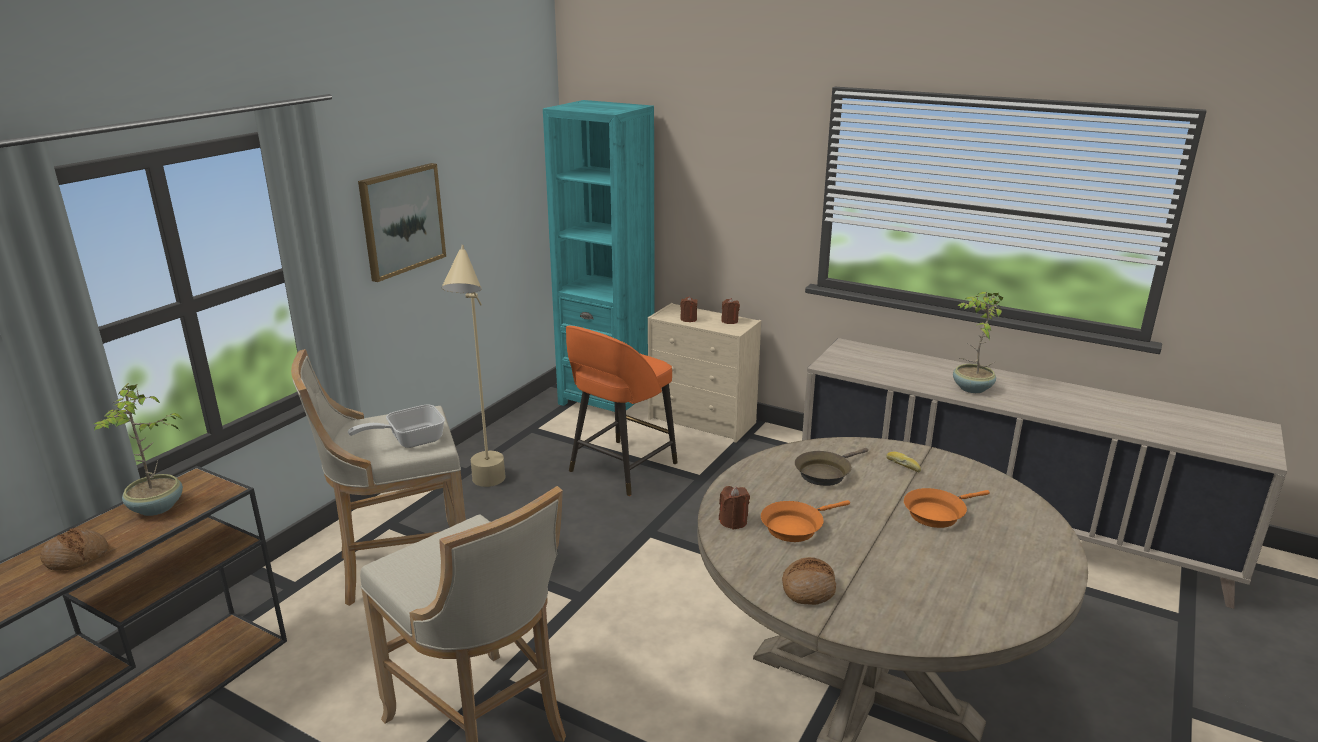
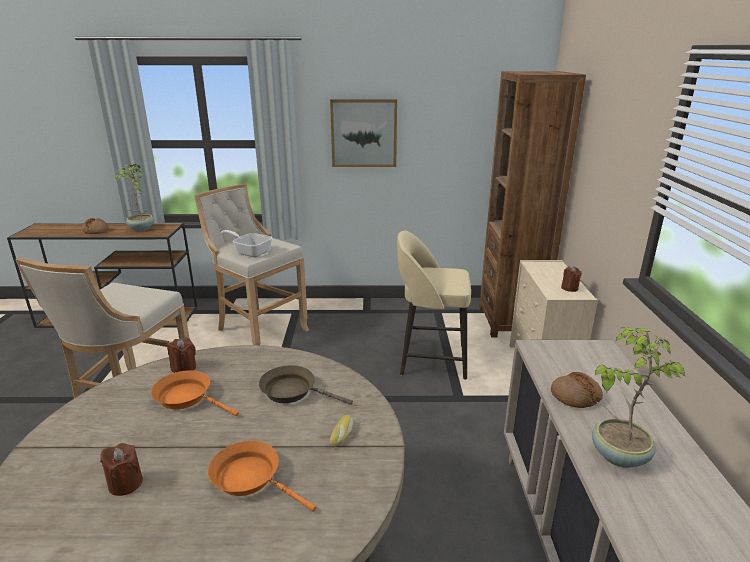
camera: 60 degrees right, 0 degrees up
beige floor lamp [441,245,506,487] -> none
turquoise bookcase [543,100,655,412] -> brown bookcase [479,71,586,338]
orange stool [566,326,678,496] -> beige stool [397,231,471,380]
brown candle [680,296,698,322] -> brown candle moved to [100,443,143,496]
bread [782,557,836,605] -> bread moved to [551,372,603,408]

